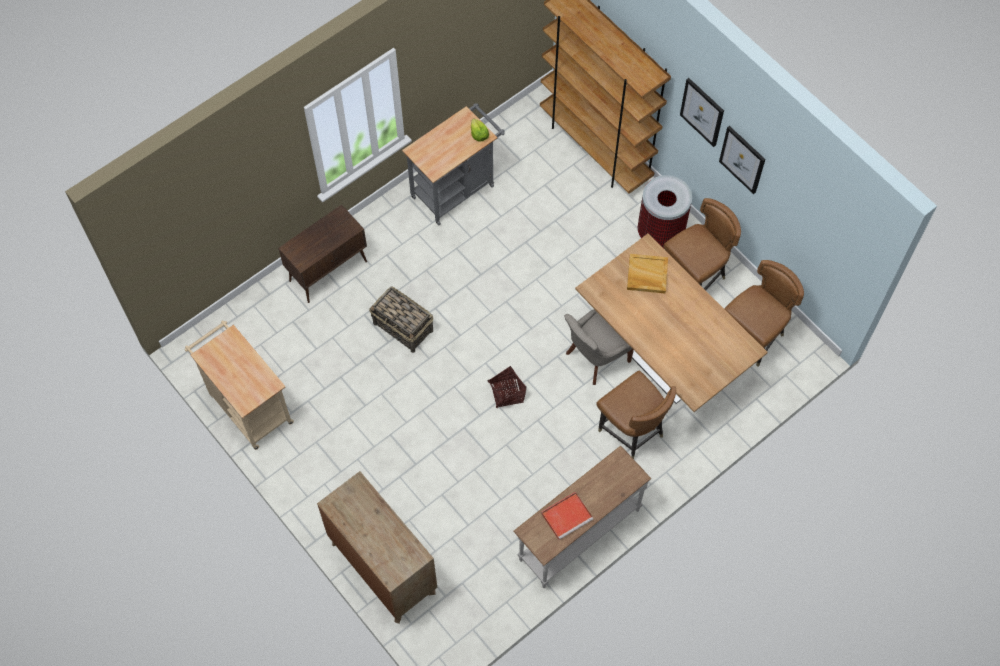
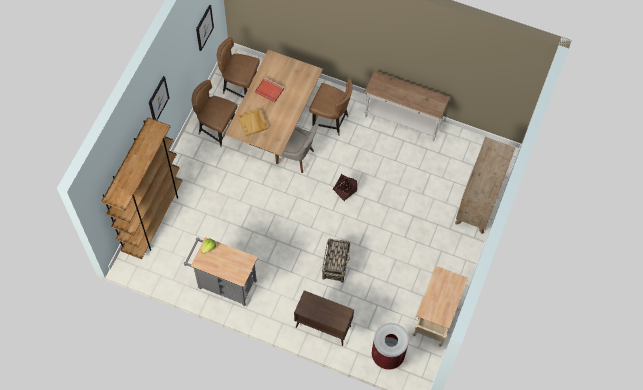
camera: 120 degrees left, 0 degrees up
red tray [541,492,593,540] -> red tray moved to [255,78,284,103]
brown chair [596,370,676,459] -> brown chair turned 90 degrees clockwise [309,79,352,136]
trash can [638,175,692,249] -> trash can moved to [372,323,409,370]
picture [719,126,765,194] -> picture moved to [196,5,214,51]

